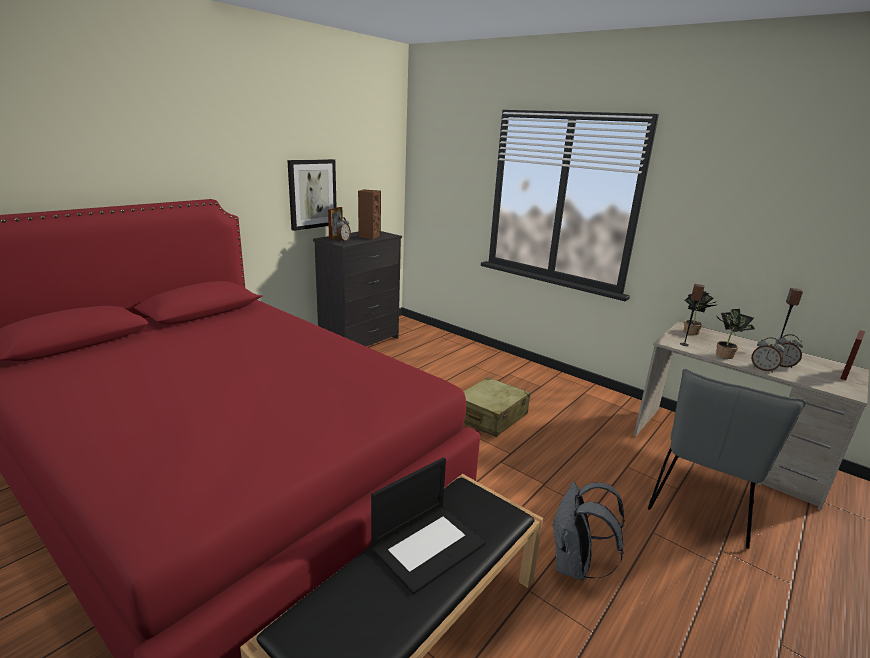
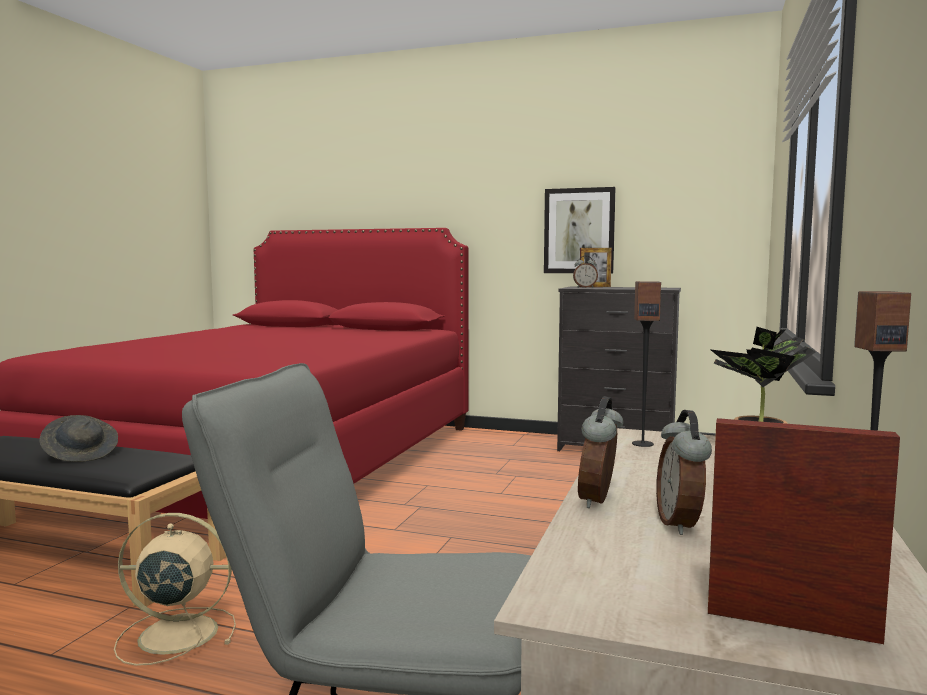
camera: 70 degrees right, 15 degrees down
brown speaker [358,189,381,240] -> none
laptop [371,457,486,595] -> grey hat [39,415,118,462]
beige suitcase [464,377,530,437] -> none
grey backpack [552,481,625,580] -> beige fan [114,513,236,666]
potted plant [716,309,755,359] -> none

